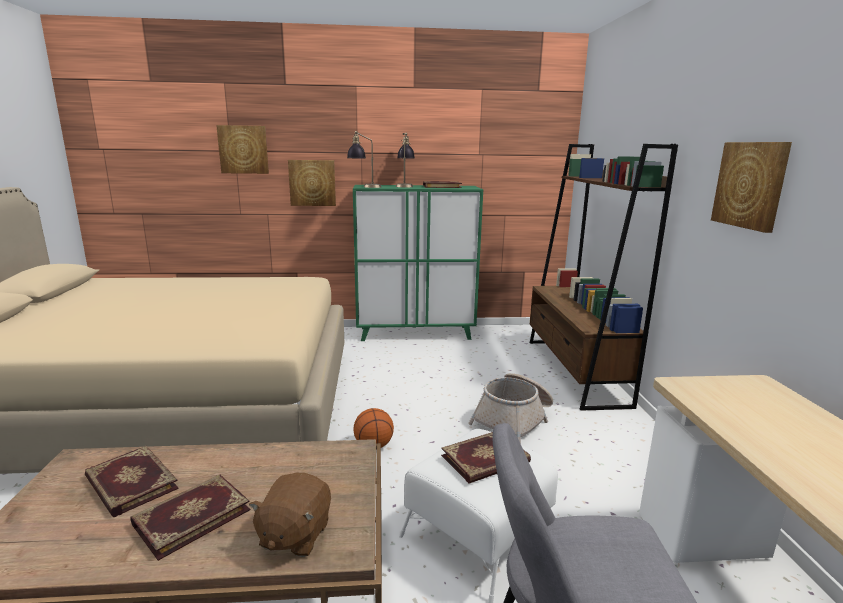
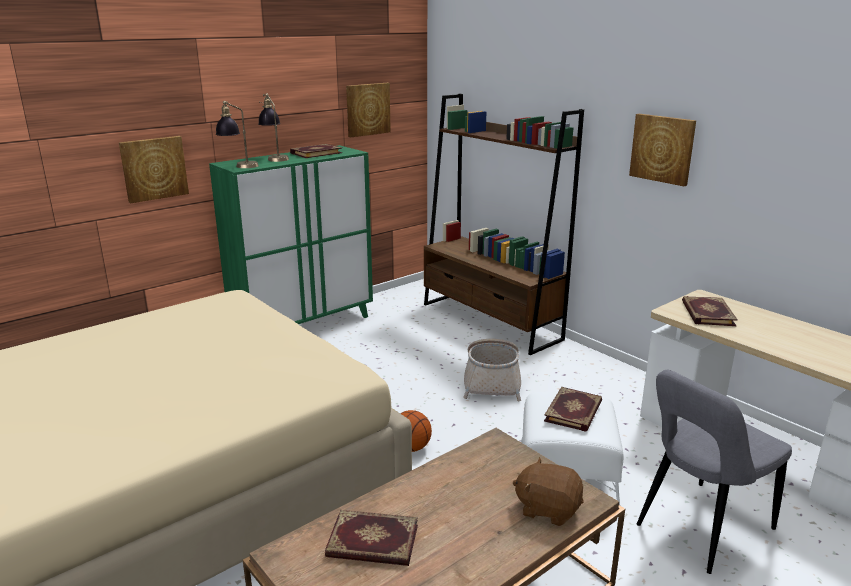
camera: 35 degrees left, 5 degrees up
book [130,475,250,561] -> book moved to [682,296,738,326]
picture [216,125,269,174] -> picture moved to [346,83,391,137]
brown plush toy [249,473,331,557] -> brown plush toy turned 135 degrees clockwise [513,457,584,526]

